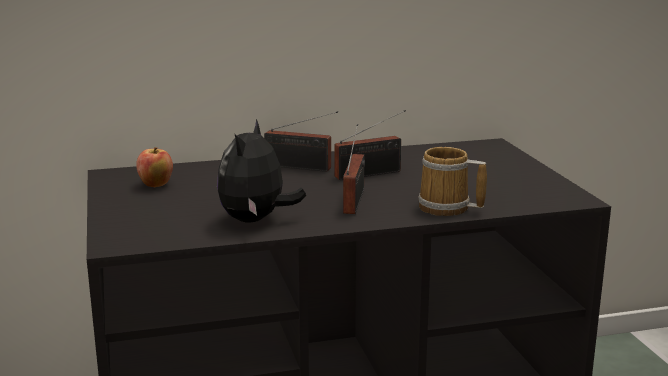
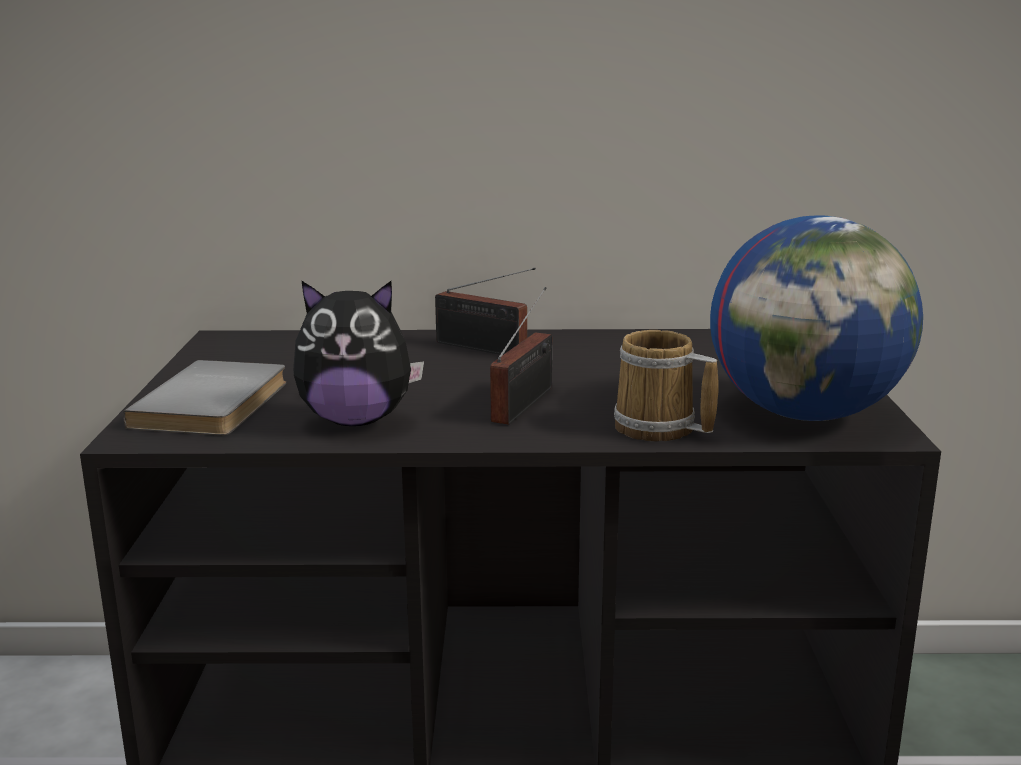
camera: 15 degrees right, 0 degrees up
apple [136,147,173,187] -> none
plush toy [217,119,306,223] -> plush toy turned 120 degrees counterclockwise [293,280,424,426]
radio [334,110,406,180] -> none
none -> grey book [123,360,286,435]
none -> globe [710,215,923,421]

